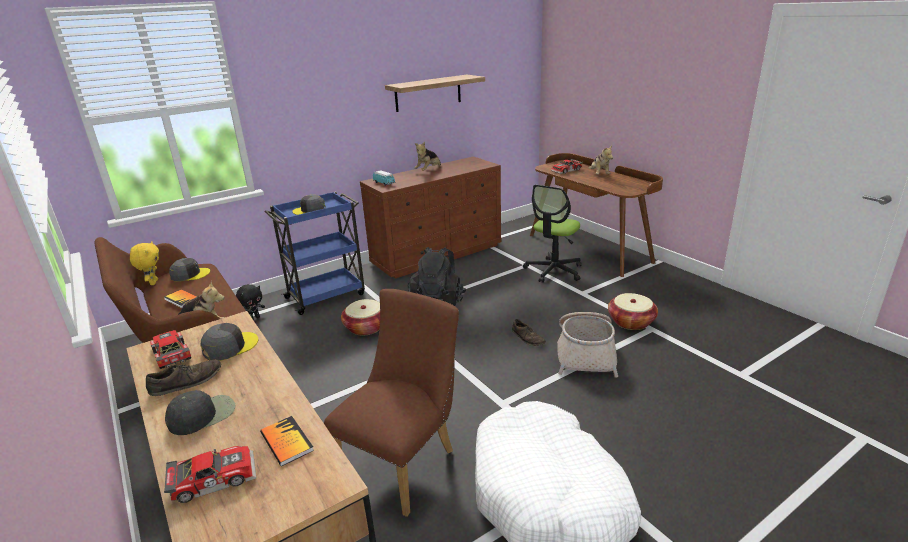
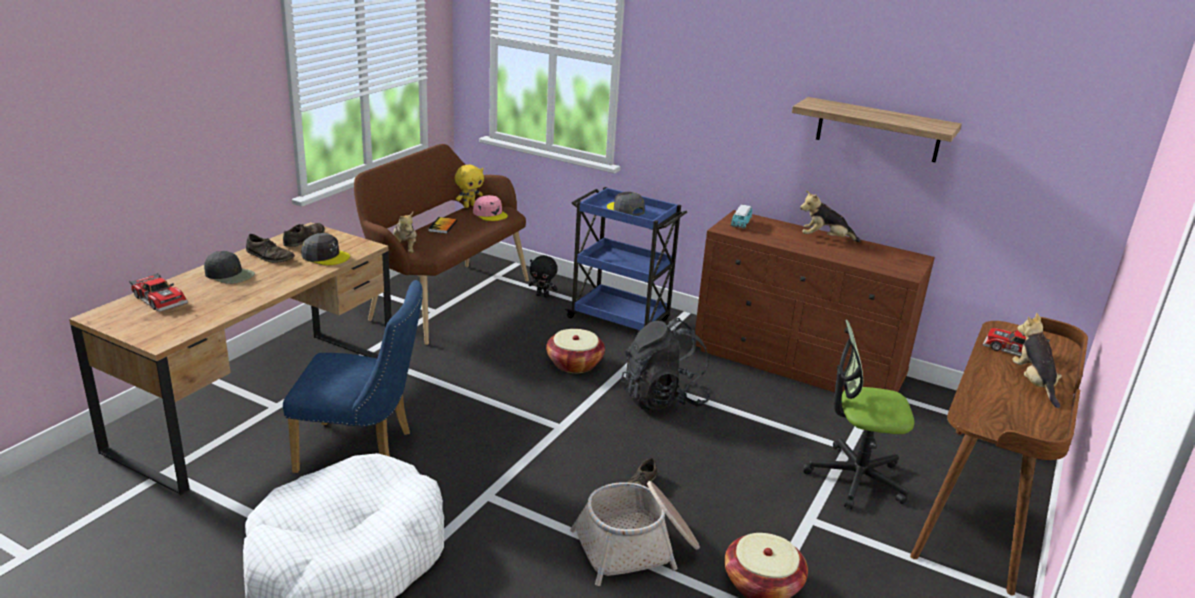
camera: 60 degrees right, 0 degrees up
toy car [150,330,191,369] -> brown shoe [283,223,325,247]
grey cap [169,258,210,282] -> pink cap [473,195,508,221]
book [260,416,314,466] -> none
brown chair [324,289,459,517] -> blue chair [283,280,423,473]
plush toy [588,146,613,174] -> plush toy turned 120 degrees clockwise [1013,313,1062,408]

